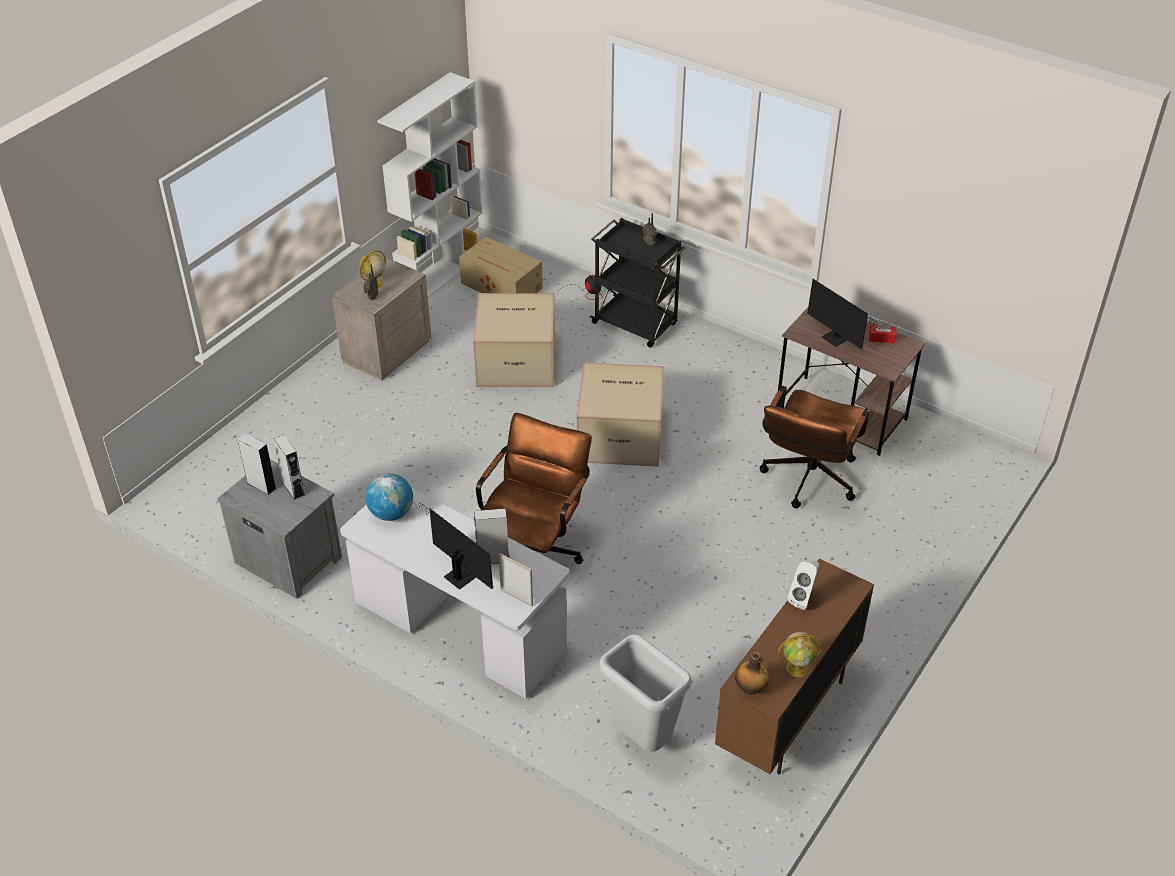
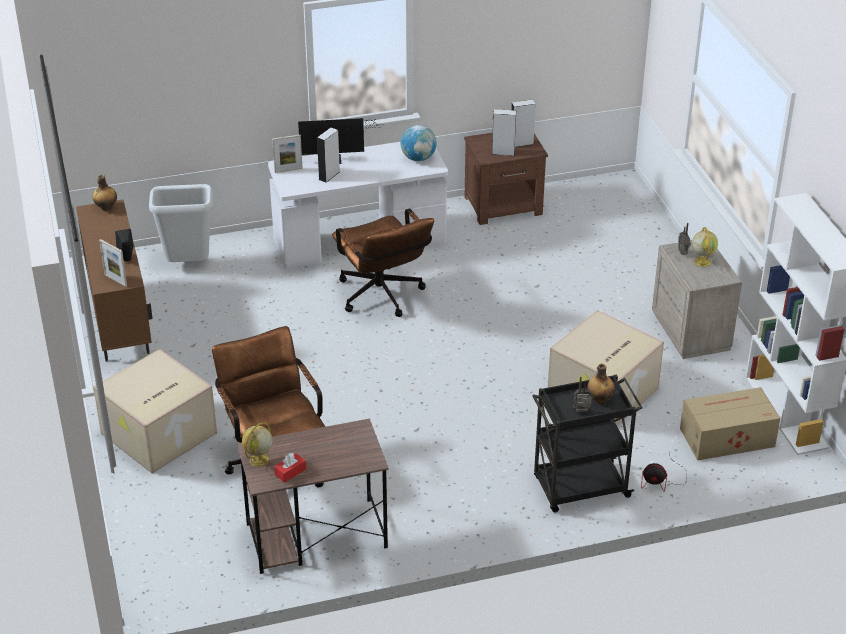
camera: 130 degrees right, 5 degrees down
grey nightstand [218,459,342,599] -> brown nightstand [464,133,548,225]
cardboard box [577,362,664,467] -> cardboard box moved to [93,349,217,474]
globe [778,632,823,677] -> globe moved to [242,422,272,467]
white speaker [787,560,819,610] -> black speaker [115,229,133,262]
monitor [807,279,879,349] -> none
none -> picture frame [99,239,127,287]
none -> bottle [587,364,615,404]

